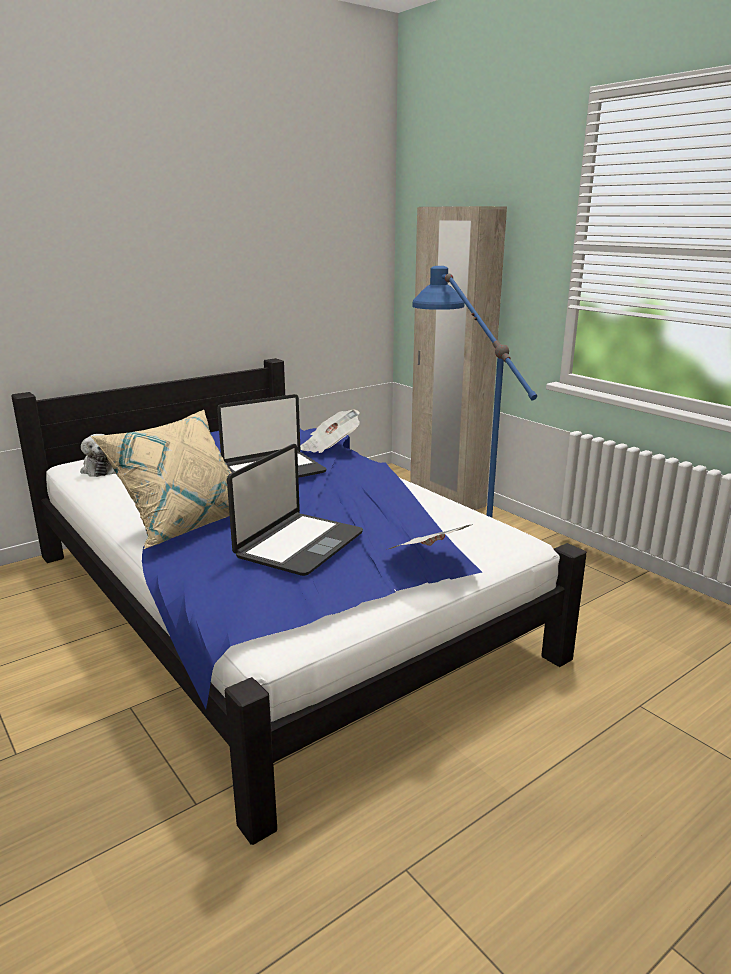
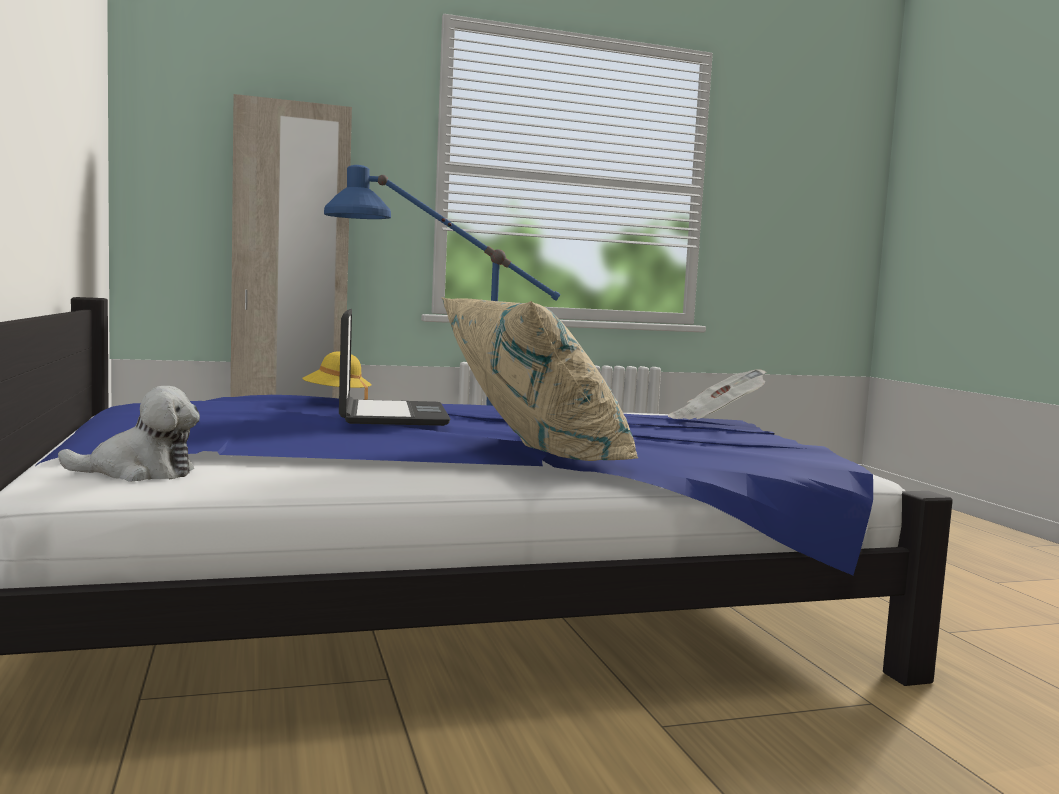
camera: 70 degrees left, 15 degrees down
laptop [227,444,363,576] -> none
newspaper [300,410,360,453] -> yellow hat [302,352,372,400]

